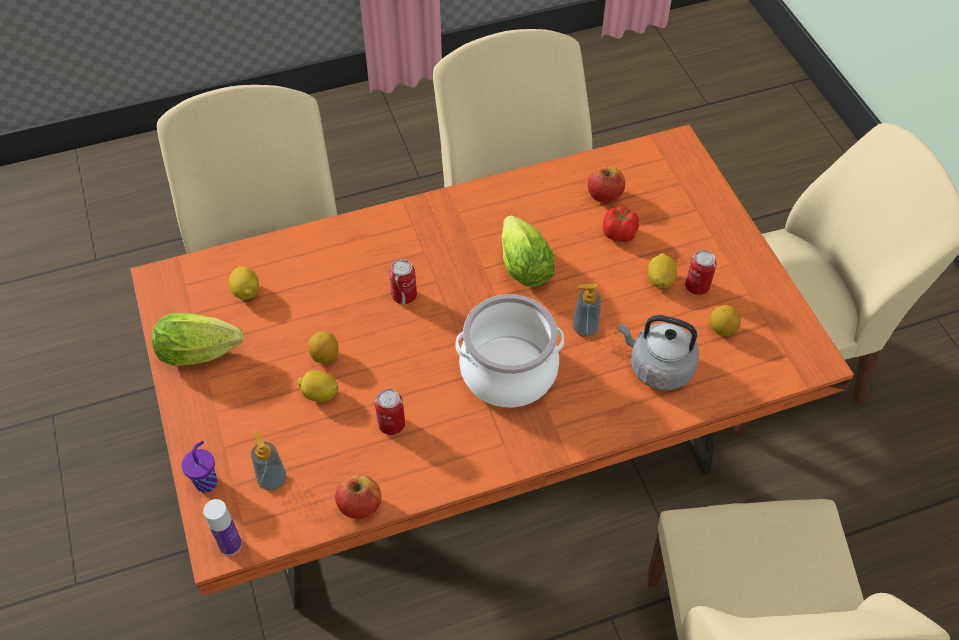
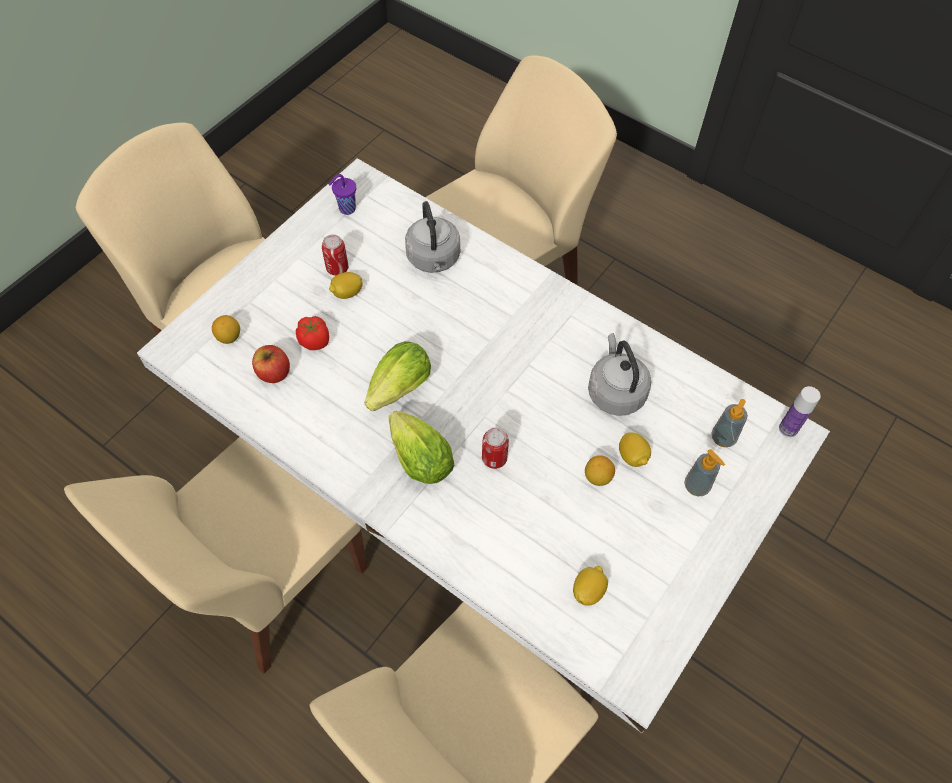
camera: 125 degrees left, 5 degrees up
orange dining table [130,125,854,609] -> white dining table [137,158,830,733]
lettuce [152,313,244,366] -> lettuce moved to [388,411,454,484]
purple cup [181,441,217,493] -> purple cup moved to [329,174,356,215]
apple [335,474,381,519] -> none
can [375,389,405,435] -> grey kettle [588,333,651,416]
cooking pot [455,294,564,407] -> none
soap dispenser [572,283,601,337] -> soap dispenser moved to [684,449,725,496]
lemon [710,305,741,336] -> lemon moved to [212,315,240,344]

